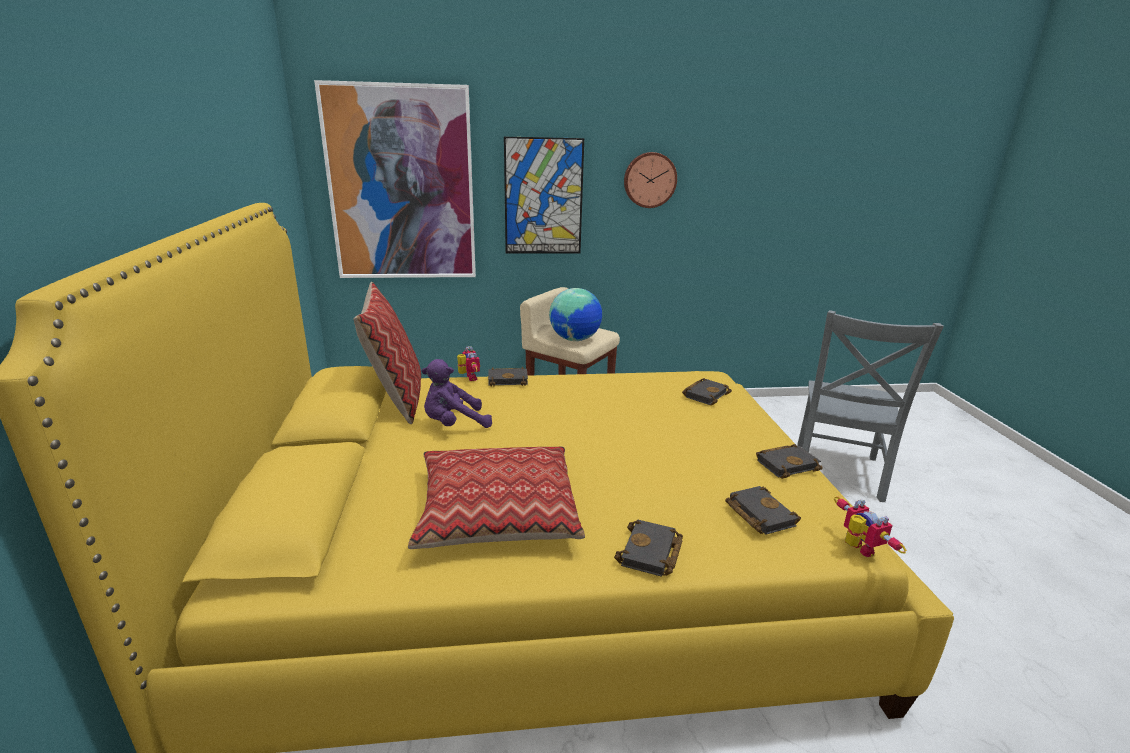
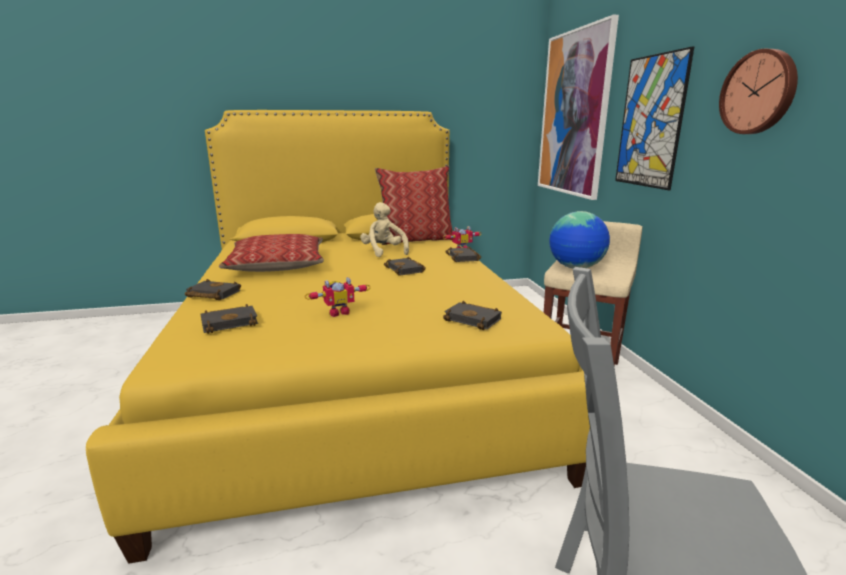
camera: 85 degrees right, 5 degrees down
purple plush toy [421,359,492,428] -> beige plush toy [360,202,409,257]
black book [756,444,823,479] -> black book moved to [384,257,426,276]
toy robot [834,497,907,557] -> toy robot moved to [305,277,371,317]

